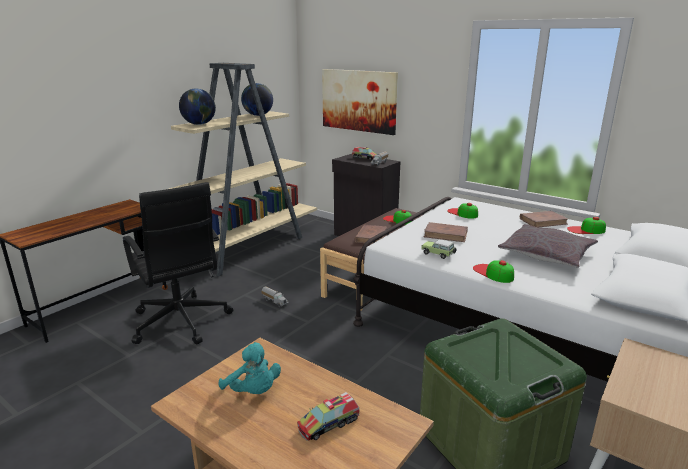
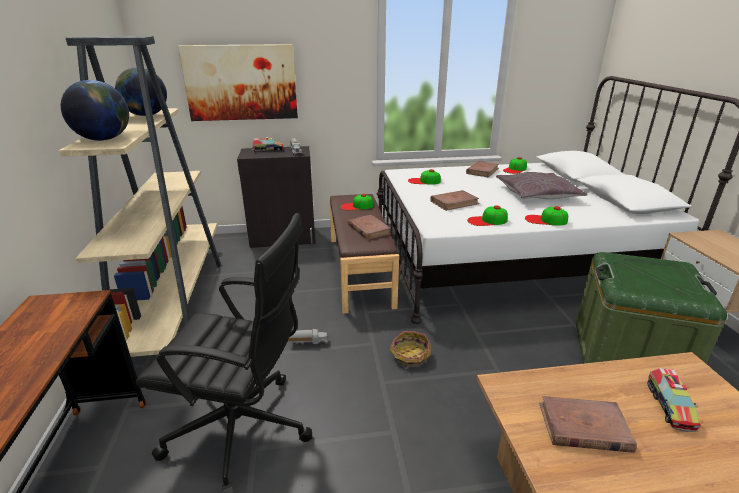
camera: 45 degrees left, 5 degrees up
turquoise plush toy [218,342,281,394] -> brown book [539,396,637,453]
toy car [421,239,457,259] -> cap [467,205,508,226]
none -> basket [390,331,432,369]

